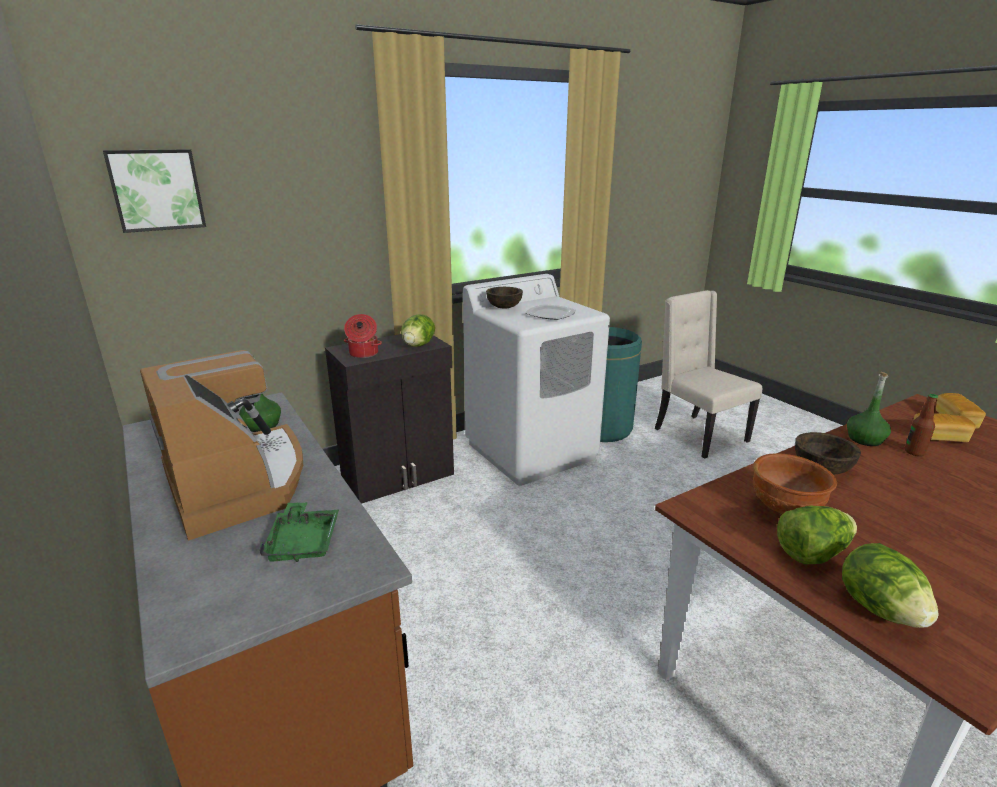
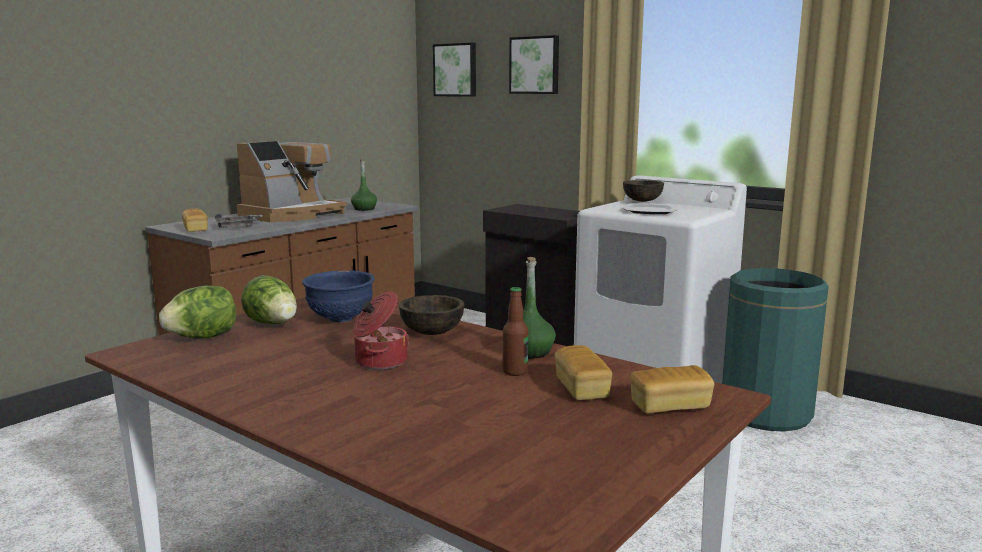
camera: 70 degrees right, 10 degrees down
green tray [259,502,339,562] -> grey tray [215,214,263,228]
cooking pot [344,314,382,358] -> cooking pot moved to [353,291,409,370]
lettuce [401,314,435,347] -> none
beige chair [655,290,762,459] -> none
brown bowl [753,453,837,514] -> blue bowl [302,270,375,322]
none -> bread [182,209,208,232]
none -> picture [509,35,559,94]

